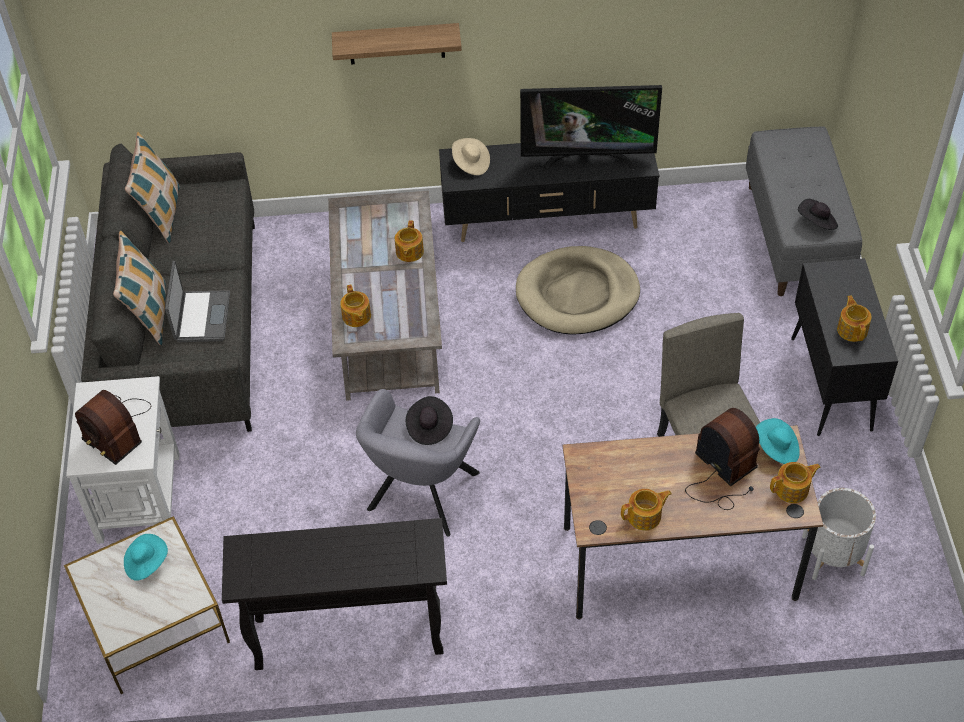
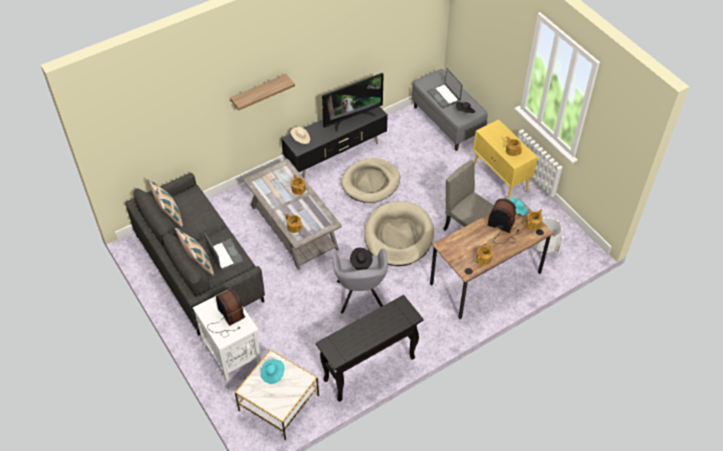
camera: 30 degrees left, 0 degrees up
radio [75,390,151,465] -> radio turned 135 degrees counterclockwise [207,288,245,337]
black cabinet [791,258,898,436] -> yellow cabinet [473,120,538,200]
none -> beige dog bed [364,201,434,266]
none -> laptop [428,68,462,109]

